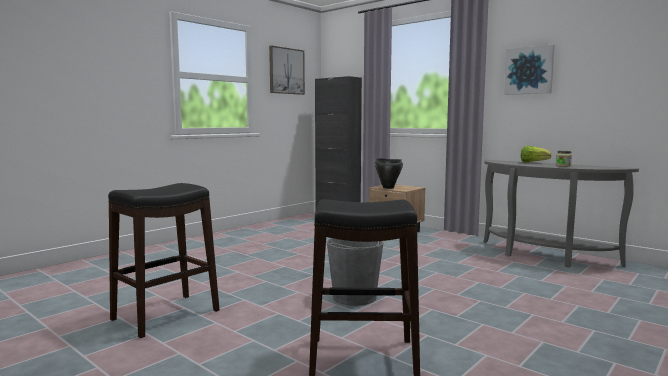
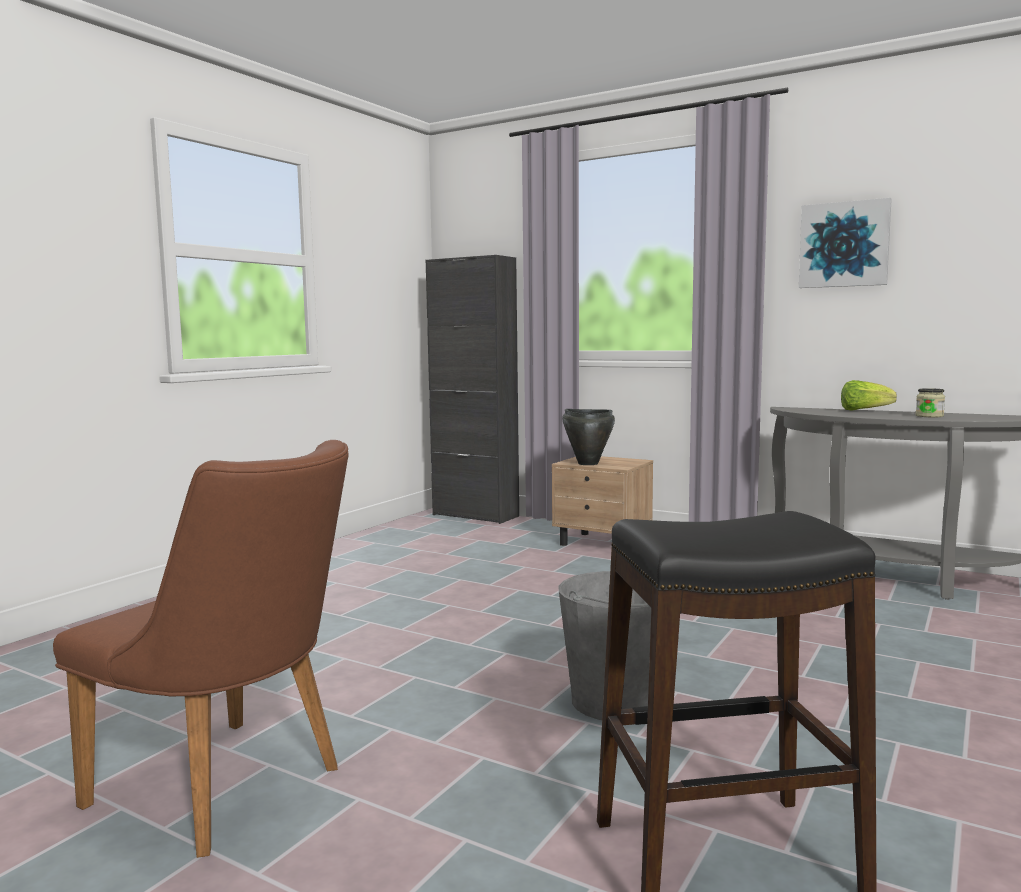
camera: 10 degrees left, 0 degrees up
black stool [108,183,220,338] -> brown chair [53,440,349,858]
picture [269,46,305,95] -> none

